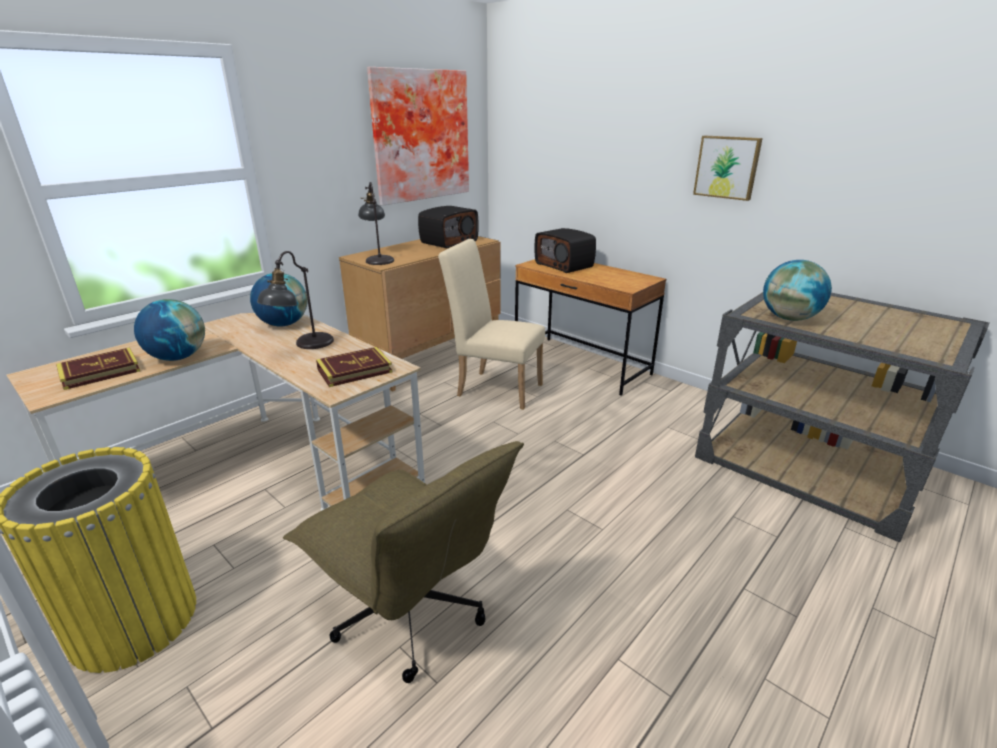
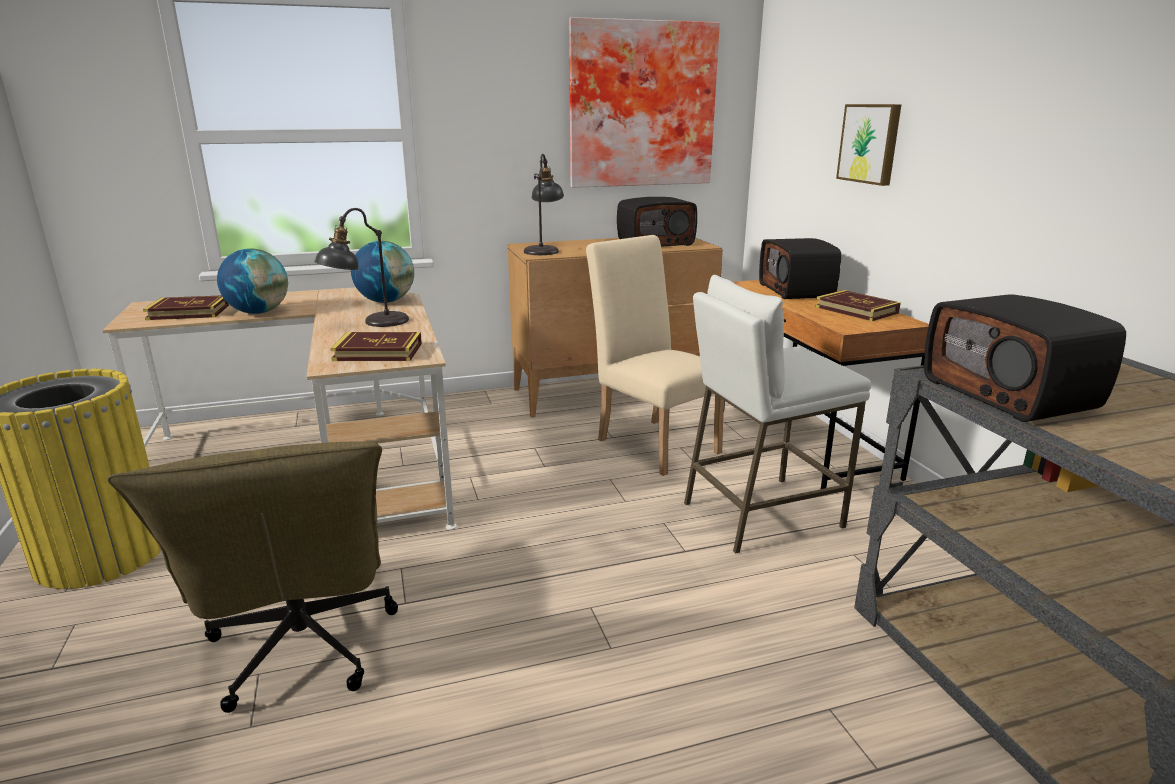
camera: 30 degrees right, 5 degrees down
picture [693,136,763,201] -> picture moved to [836,104,902,186]
globe [763,260,832,321] -> radio [924,294,1126,422]
none -> white stool [684,275,871,554]
none -> book [816,290,901,321]

